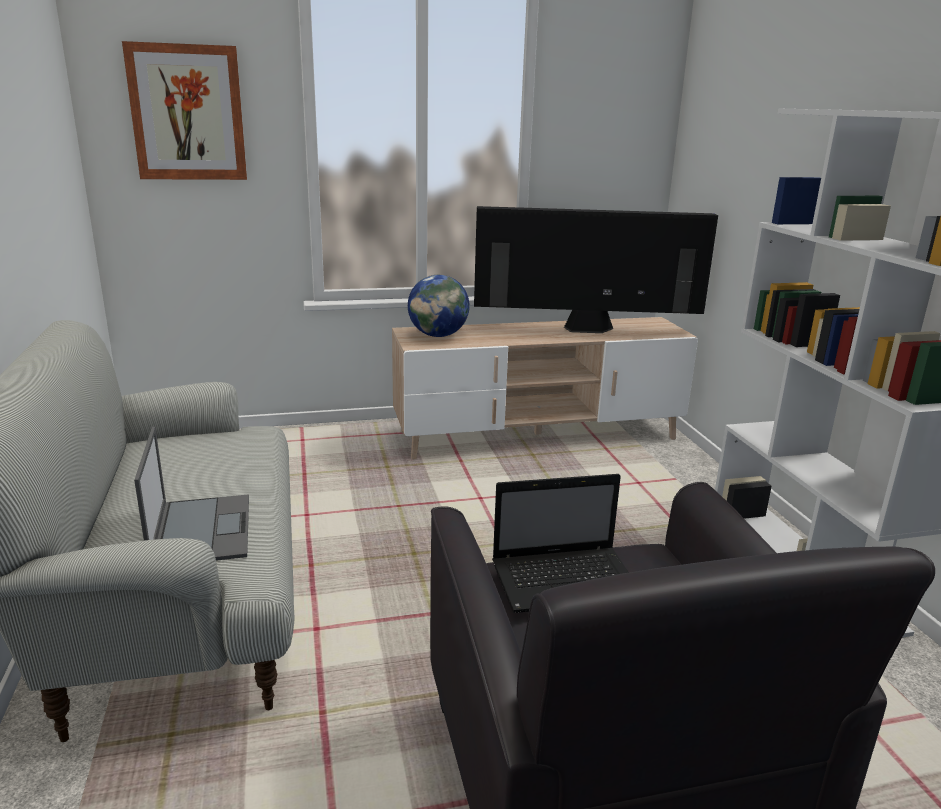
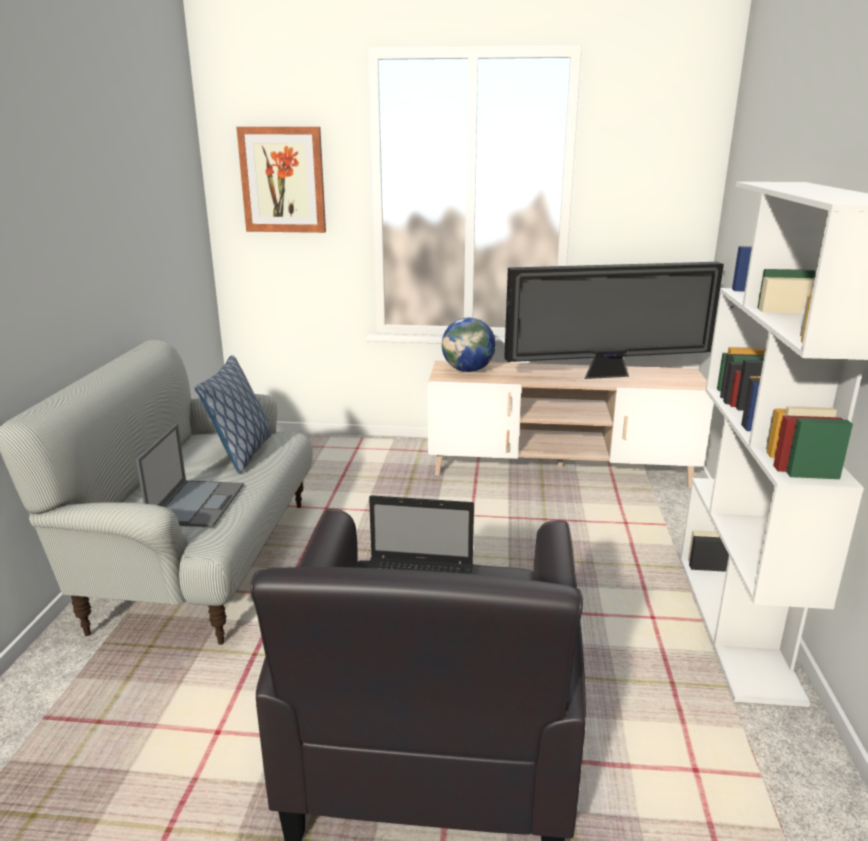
camera: 20 degrees right, 0 degrees up
television [474,206,718,333] -> television turned 150 degrees clockwise [504,262,724,379]
none -> pillow [195,355,272,474]

